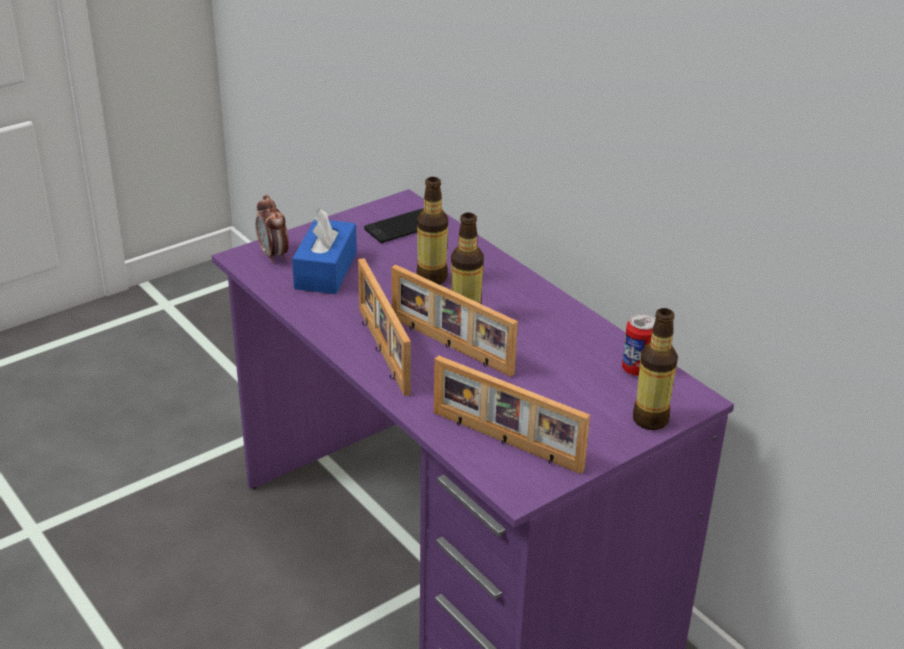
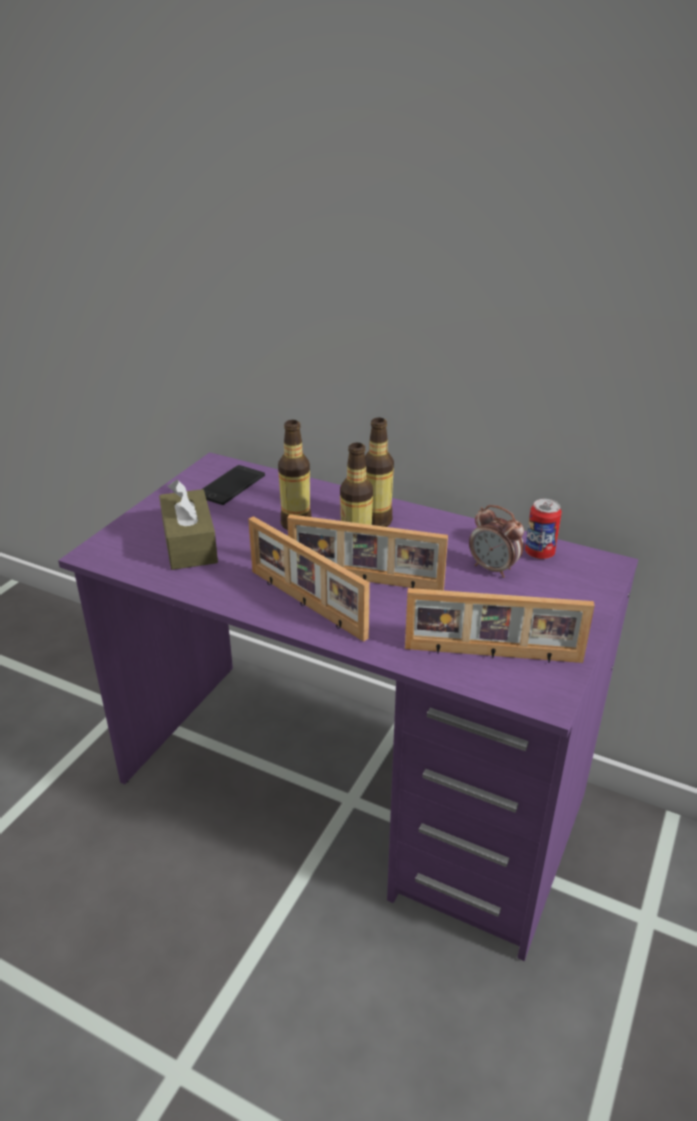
camera: 25 degrees left, 0 degrees up
alarm clock [255,195,289,263] -> alarm clock moved to [469,505,524,578]
blue tissue box [292,208,357,294] -> brown tissue box [159,480,218,570]
bottle [633,308,678,430] -> bottle moved to [365,418,394,527]

